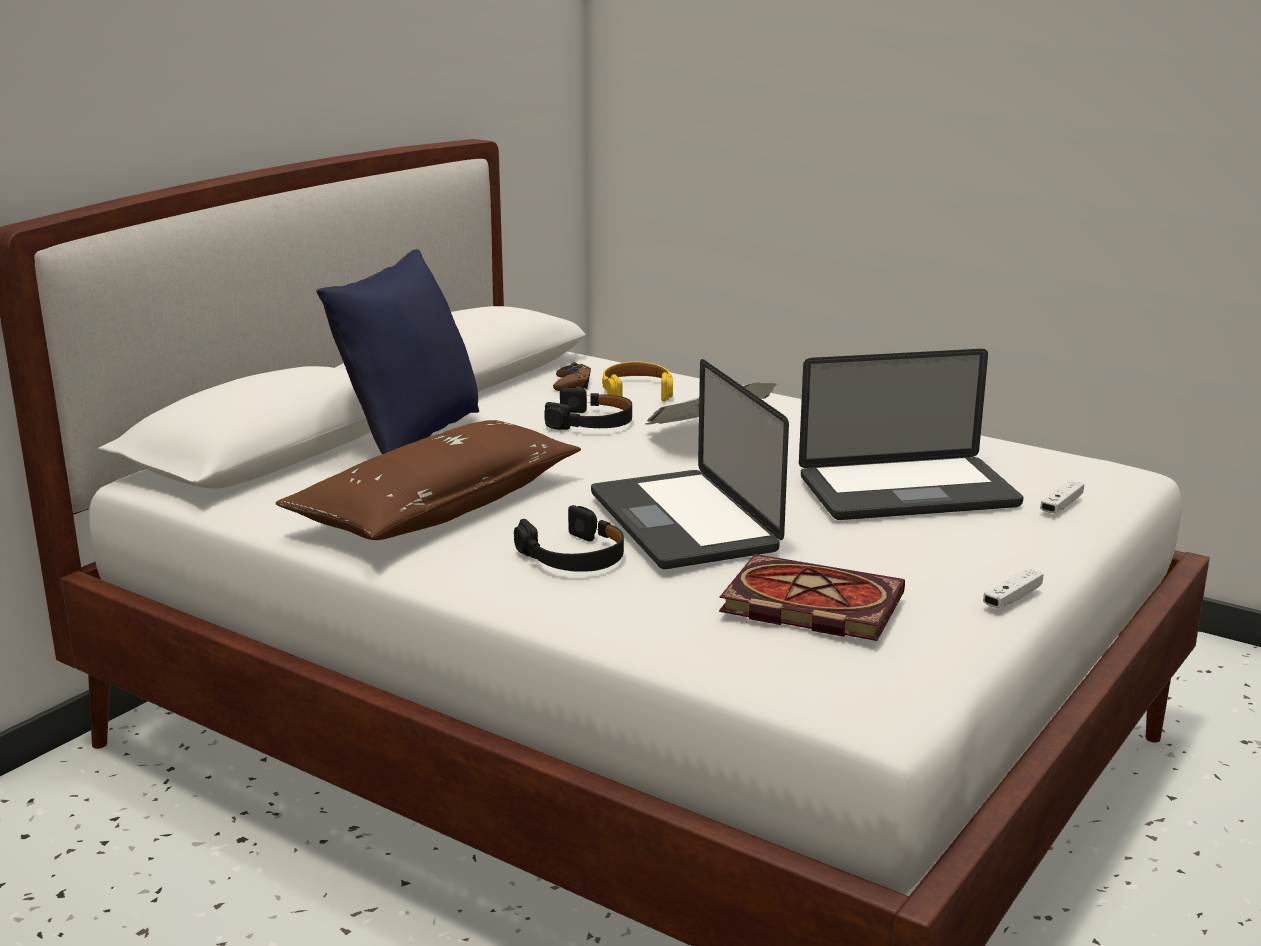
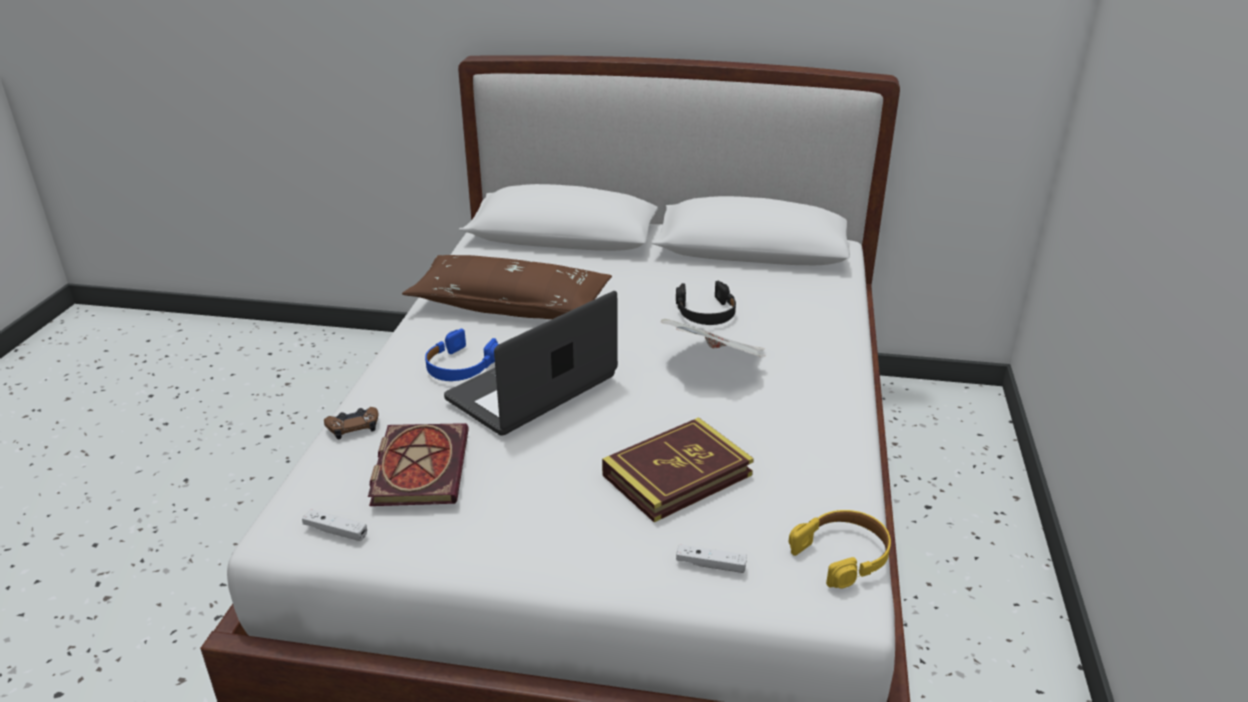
camera: 65 degrees right, 10 degrees up
blue pillow [316,249,479,454] -> none
black headphones [514,505,624,572] -> blue headphones [425,329,499,381]
brown game controller [553,362,591,391] -> brown game controller moved to [324,407,378,439]
yellow headphones [602,362,673,402] -> yellow headphones moved to [789,510,891,588]
laptop [799,349,1023,520] -> book [602,417,754,522]
white game controller [983,568,1043,608] -> white game controller moved to [302,509,367,541]

